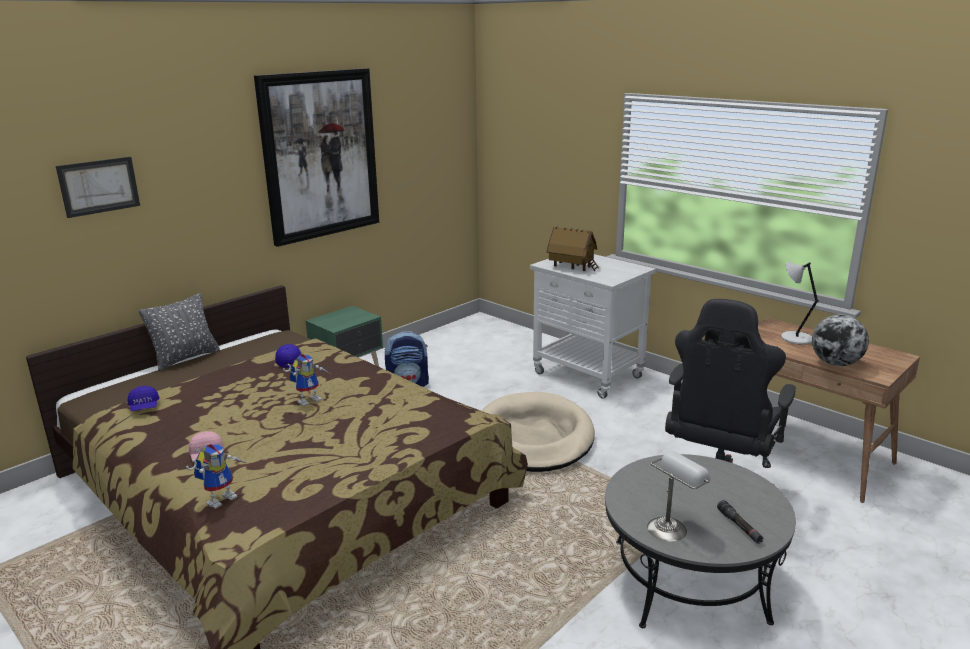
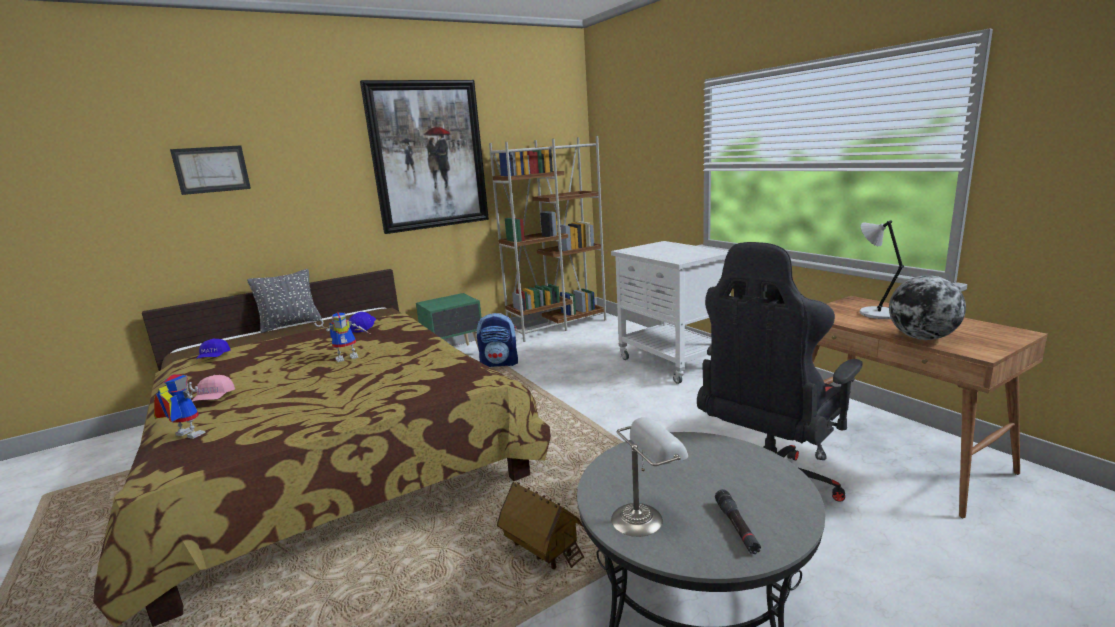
camera: 15 degrees right, 5 degrees down
toy robot [186,444,246,509] -> toy robot turned 120 degrees counterclockwise [154,375,205,439]
beige dog bed [482,392,595,472] -> none
toy house [547,227,599,271] -> toy house moved to [497,482,584,569]
none -> brown bookcase [489,136,606,342]

